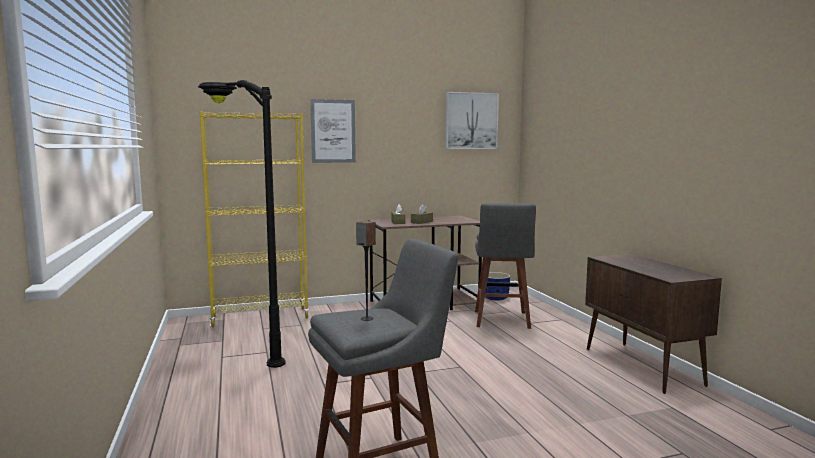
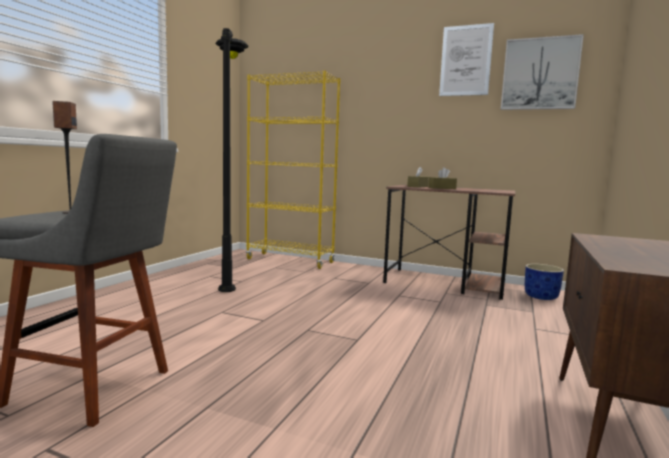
camera: 40 degrees right, 0 degrees up
picture [310,99,356,163] -> picture moved to [439,23,494,96]
grey stool [475,203,536,329] -> none

